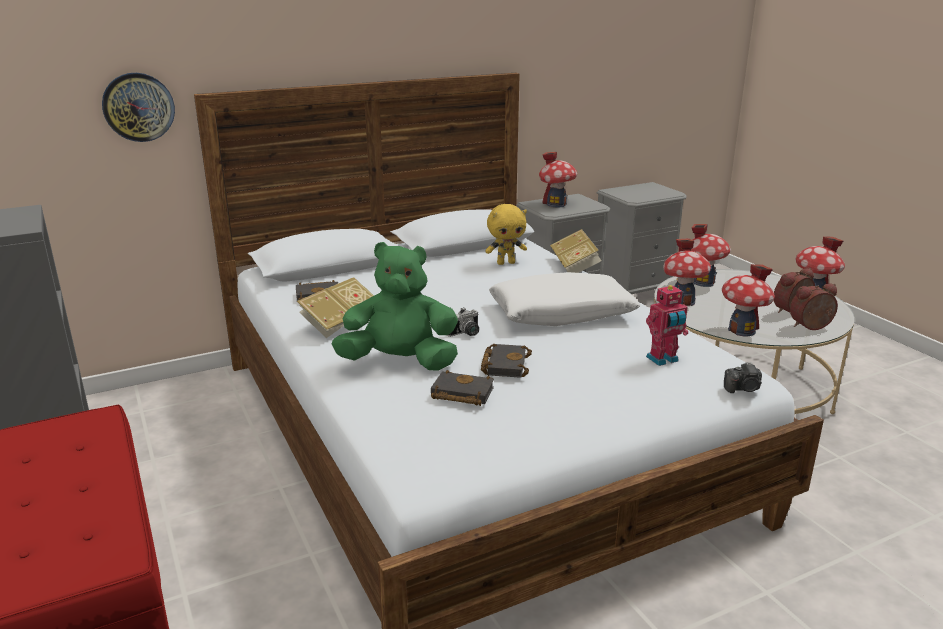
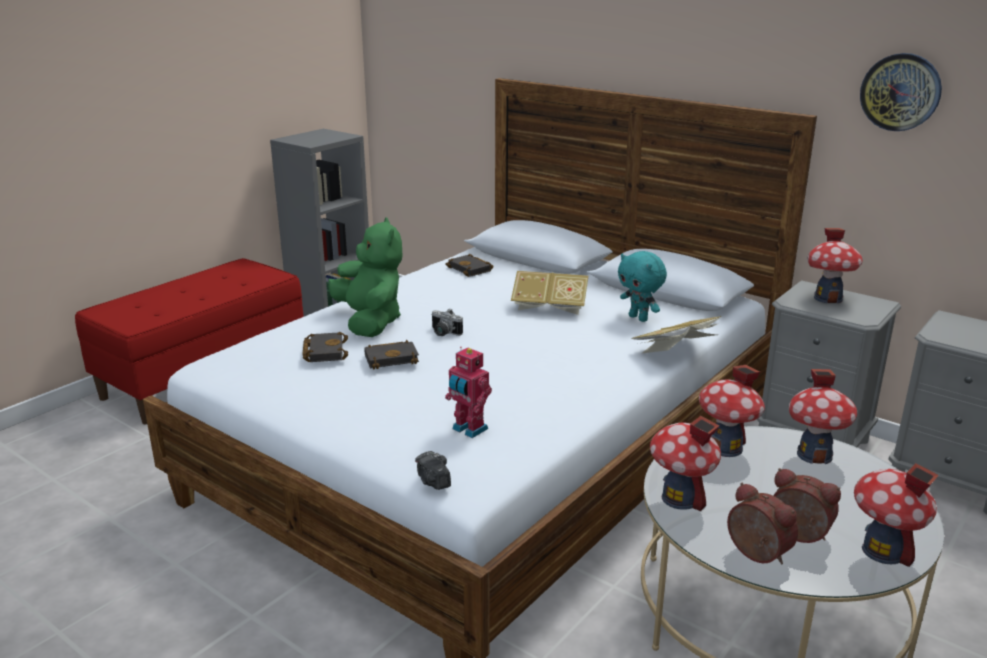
camera: 65 degrees right, 0 degrees up
wall clock [102,73,175,142] -> wall clock moved to [860,53,942,131]
book [297,277,374,338] -> book moved to [511,271,588,315]
yellow plush toy [485,204,527,265] -> turquoise plush toy [618,251,667,322]
white pillow [489,272,640,326] -> none

